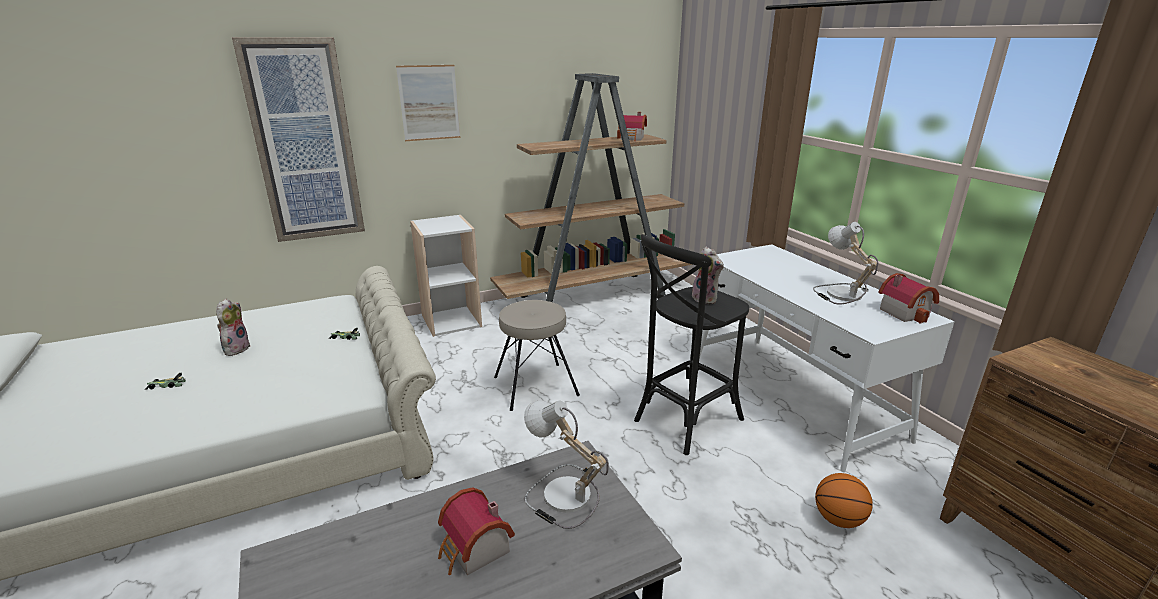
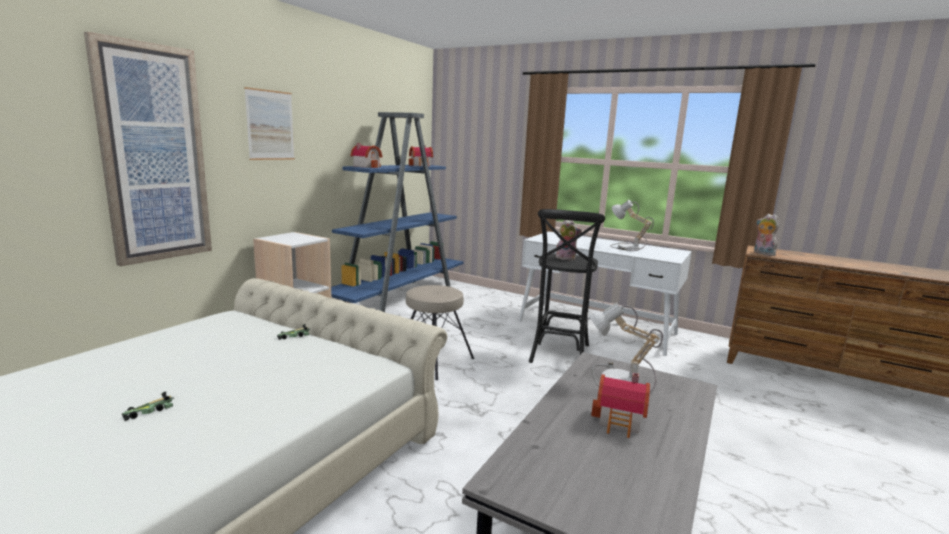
camera: 35 degrees left, 10 degrees down
plush toy [216,299,250,356] -> plush toy moved to [754,214,779,256]
brown bookcase [490,73,693,302] -> blue bookcase [331,112,464,312]
basketball [815,473,873,528] -> none
toy house [878,273,939,324] -> toy house moved to [350,143,382,168]

